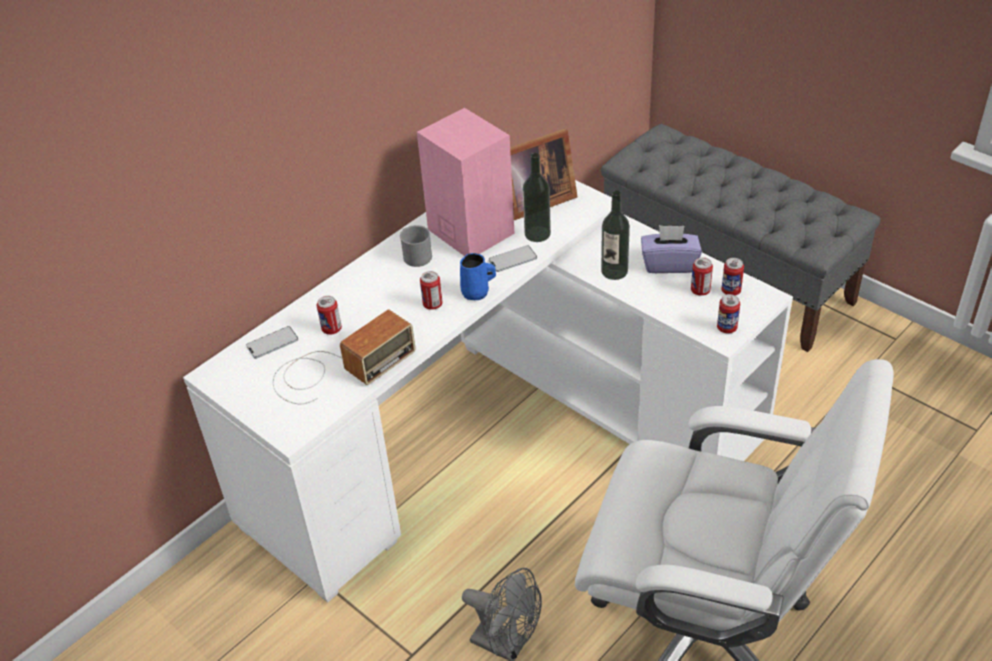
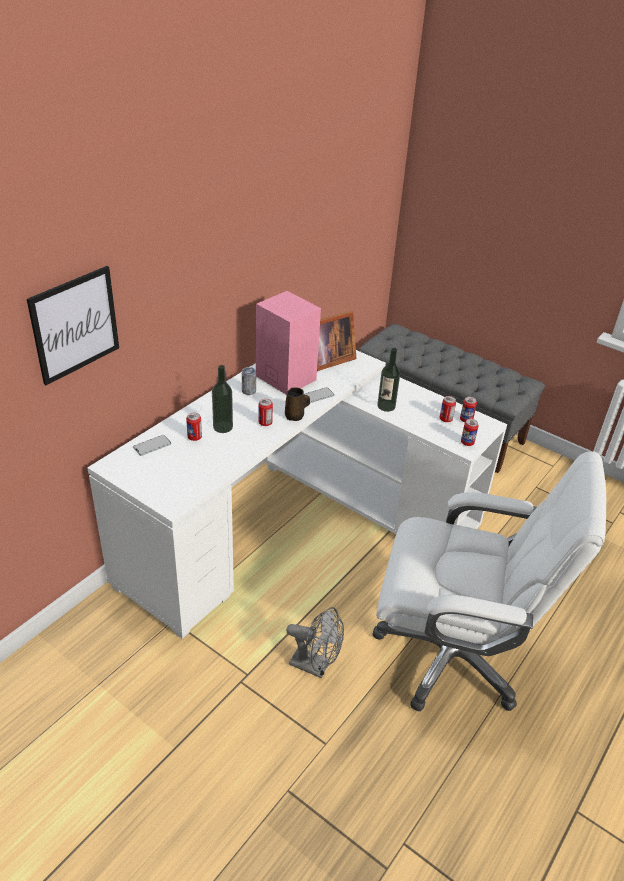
camera: 10 degrees left, 5 degrees down
radio [273,310,416,404] -> none
grey mug [400,225,432,267] -> can [242,367,256,395]
blue mug [460,253,496,300] -> brown mug [285,387,310,421]
bottle [523,153,551,242] -> bottle moved to [212,365,233,433]
purple tissue box [641,225,702,273] -> none
none -> picture [27,266,119,385]

